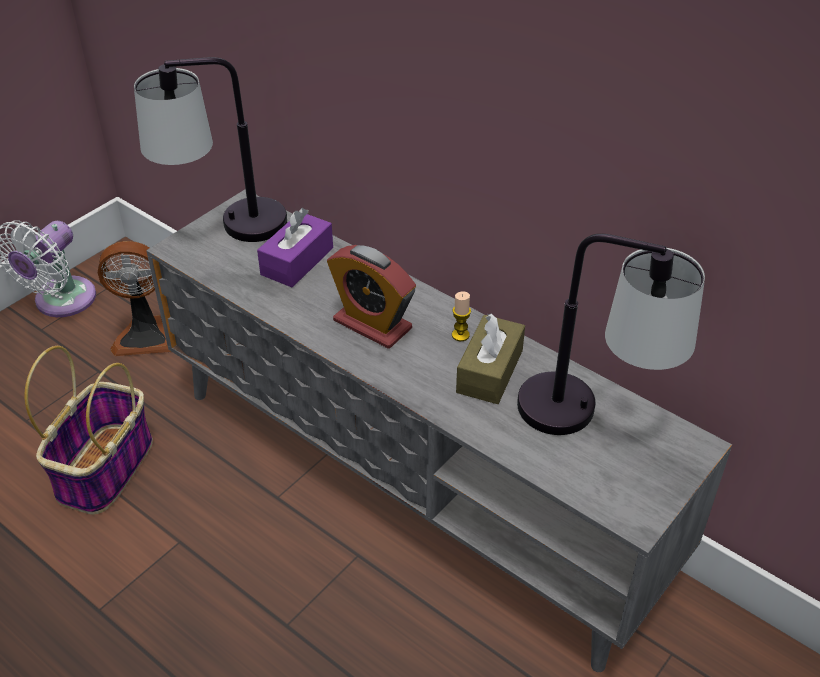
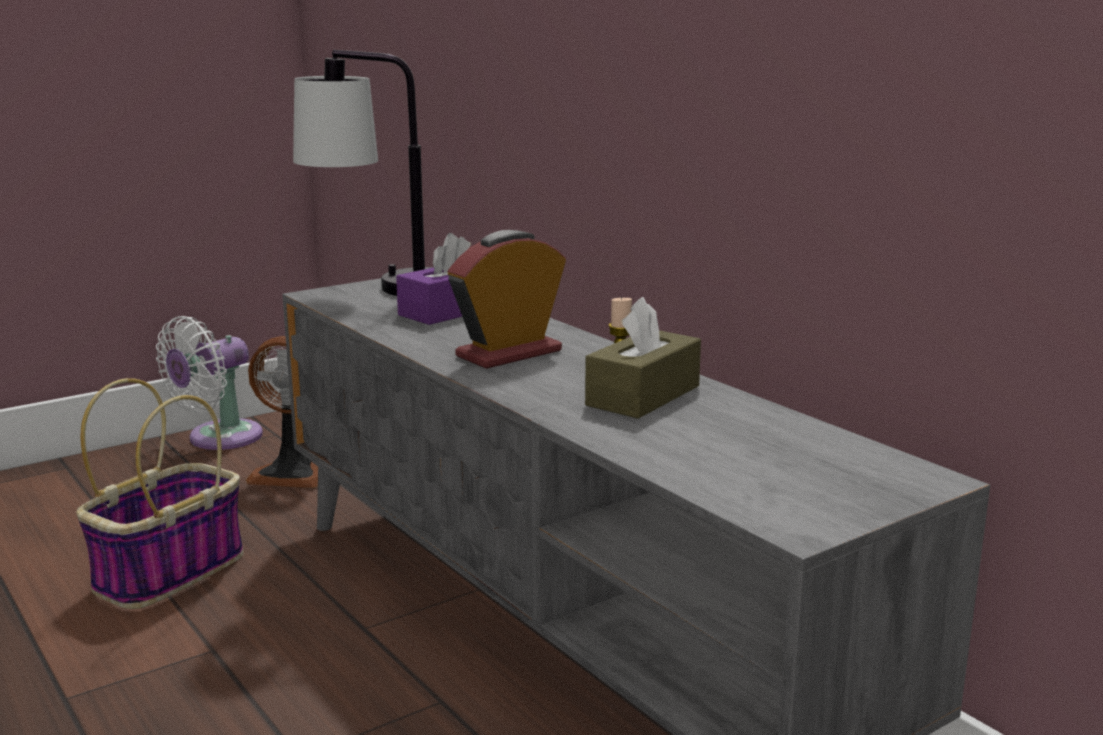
camera: 15 degrees right, 25 degrees down
alarm clock [327,245,416,349] -> alarm clock turned 90 degrees clockwise [448,230,566,369]
table lamp [517,234,705,435] -> none

